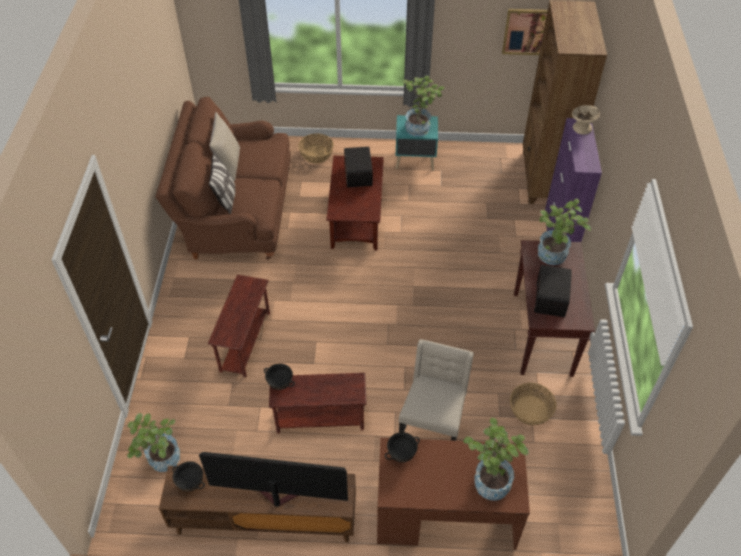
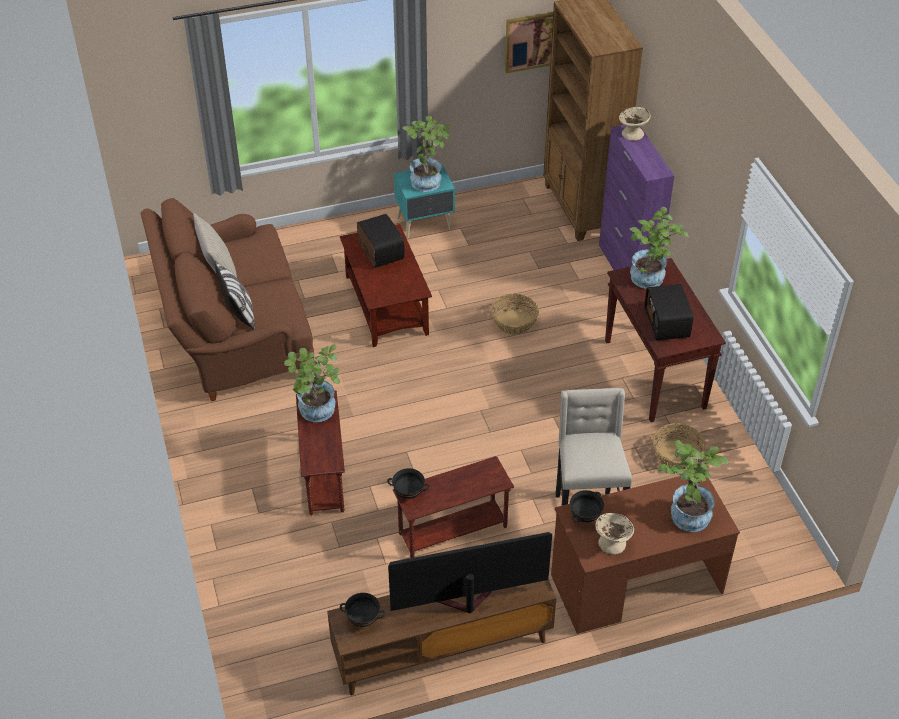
camera: 20 degrees left, 5 degrees down
potted plant [127,413,180,472] -> potted plant moved to [284,344,340,422]
basket [298,134,334,163] -> basket moved to [491,294,539,335]
none -> beige bowl [596,513,634,555]

